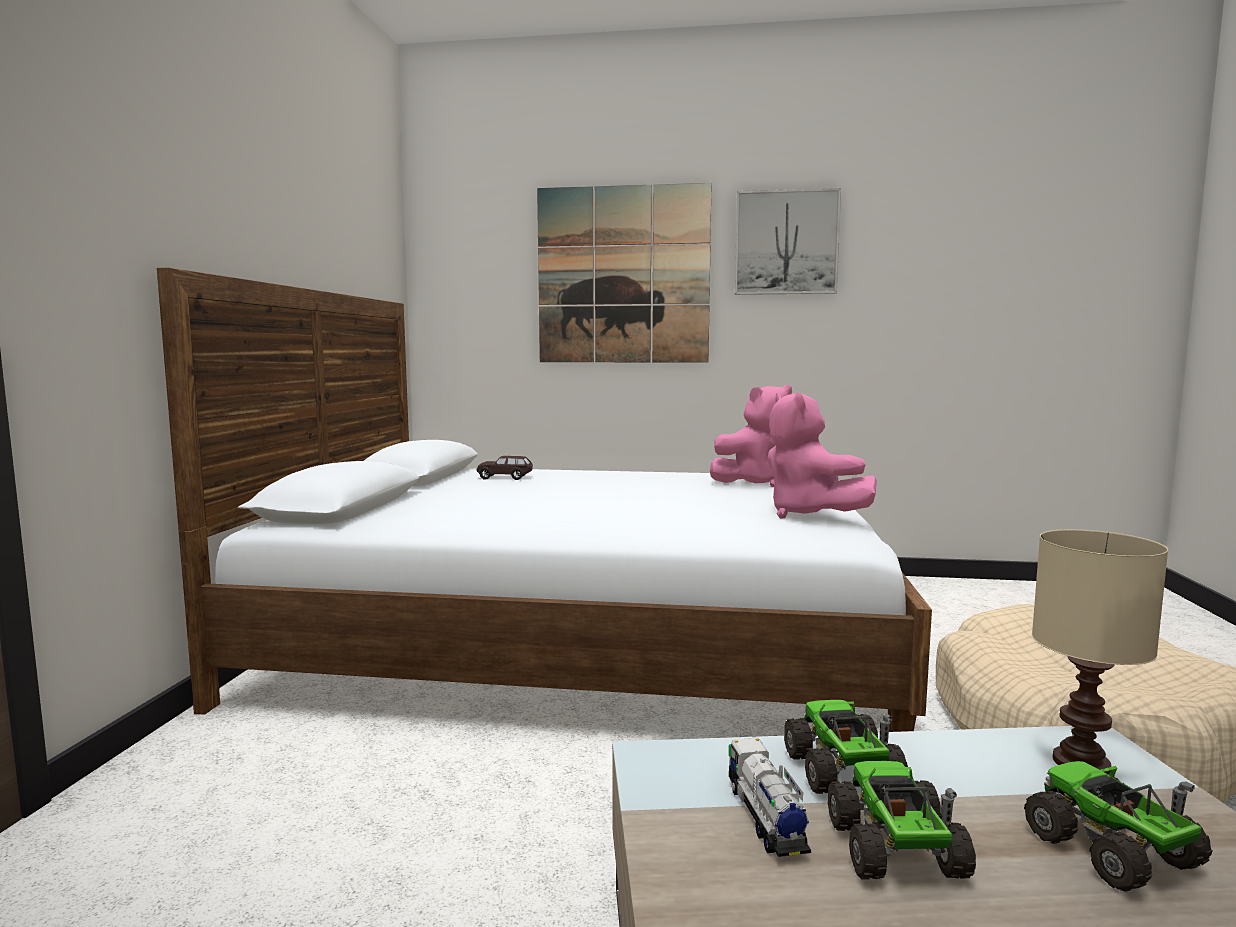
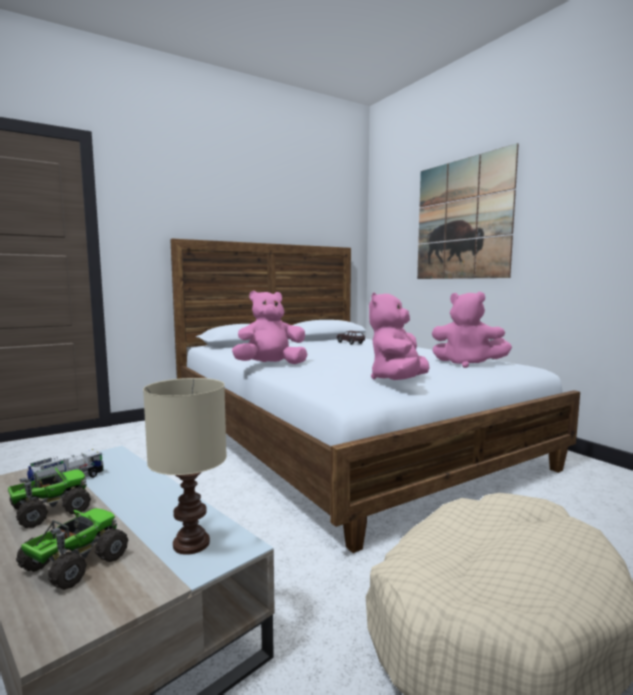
camera: 50 degrees right, 0 degrees up
picture [735,188,841,295] -> none
toy truck [784,700,908,794] -> none
none -> pink plush toy [232,291,308,364]

